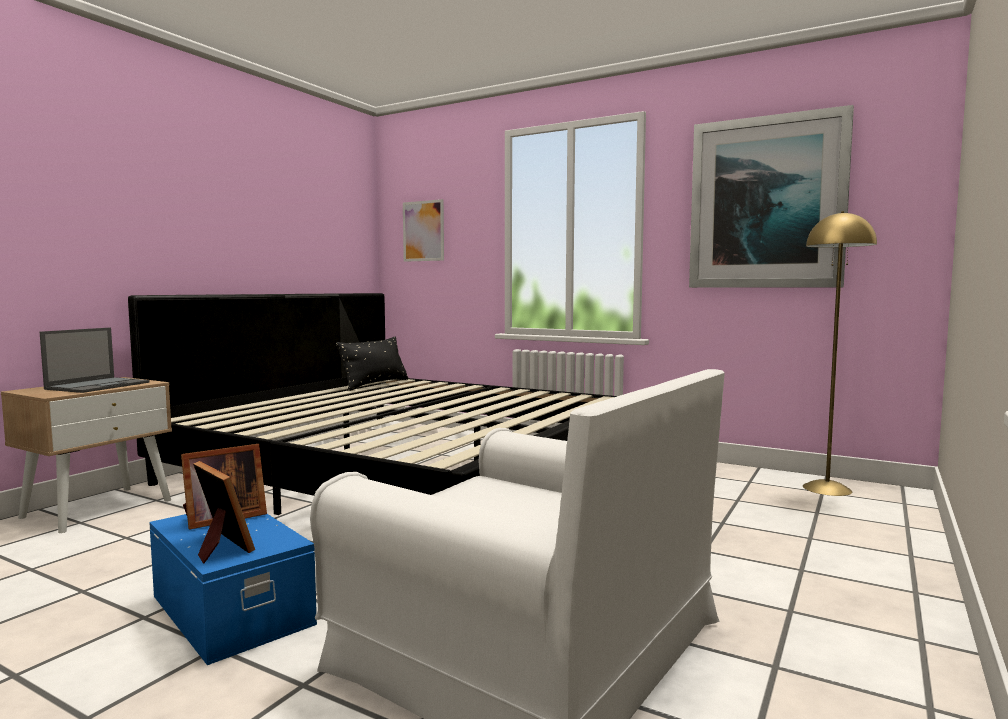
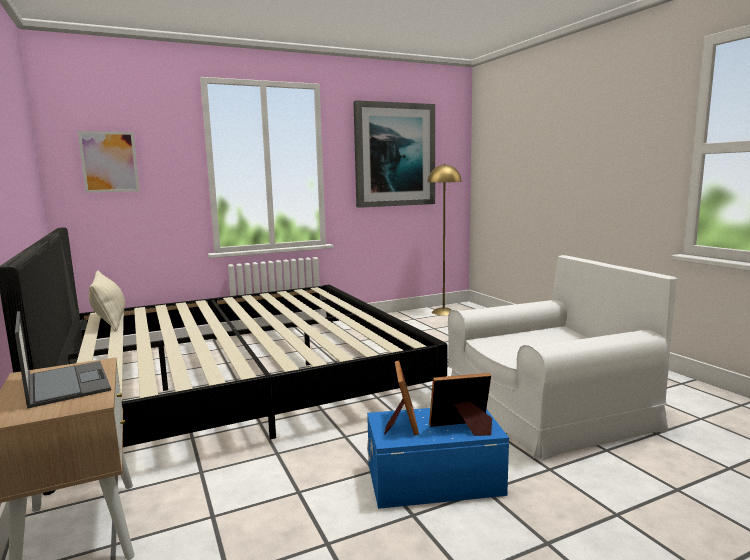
camera: 55 degrees left, 5 degrees up
black pillow [336,337,408,391] -> beige pillow [89,270,125,332]

